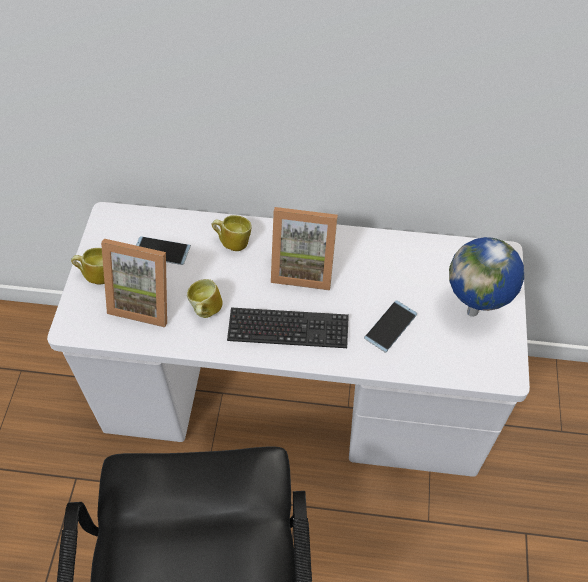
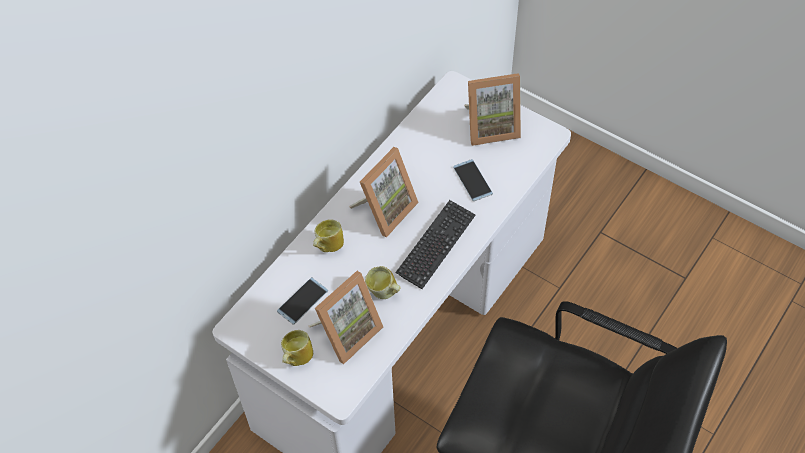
camera: 60 degrees left, 0 degrees up
globe [449,237,524,317] -> picture frame [464,73,521,146]

